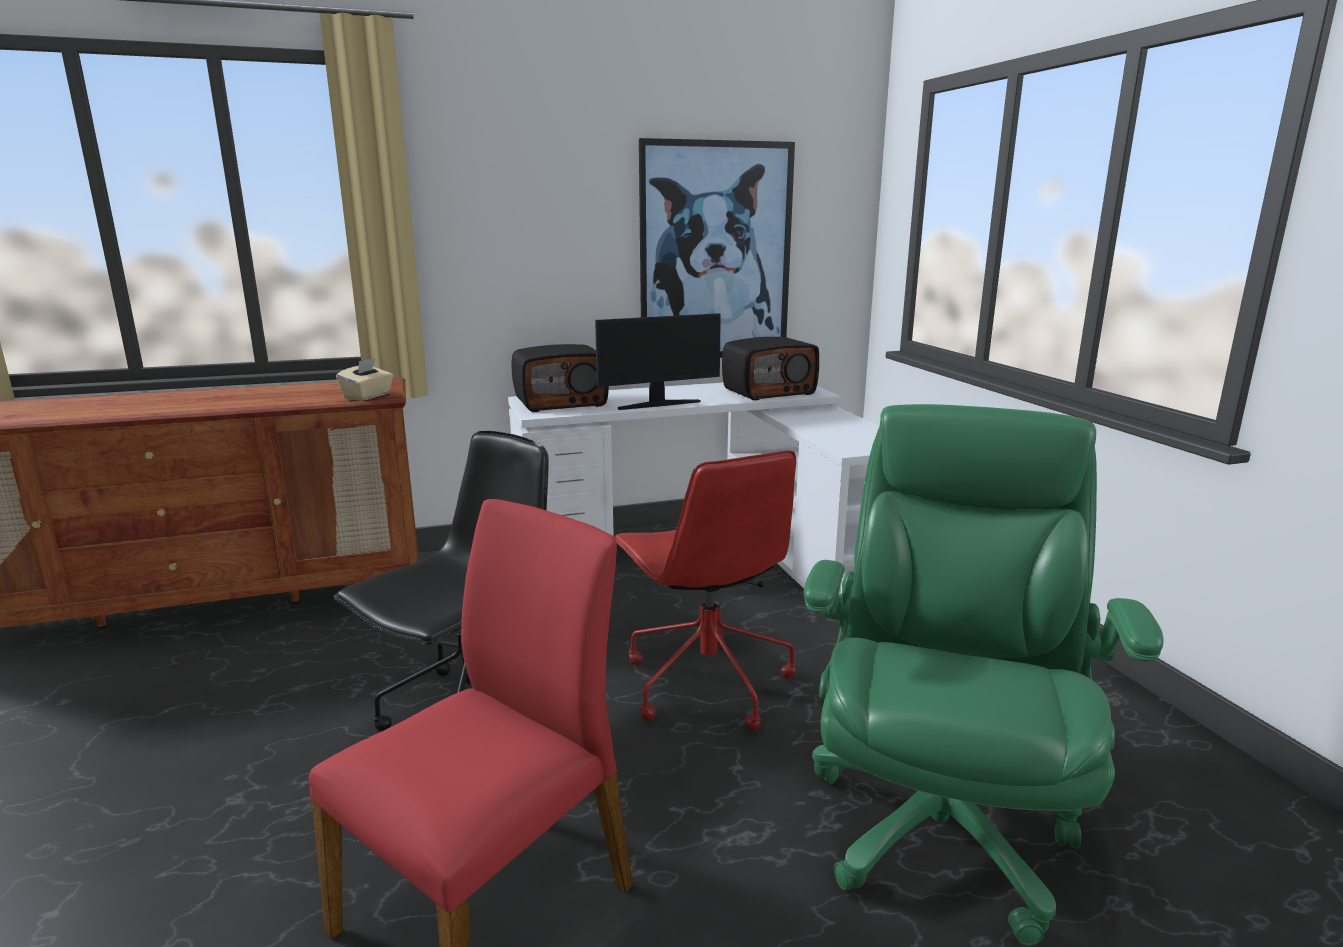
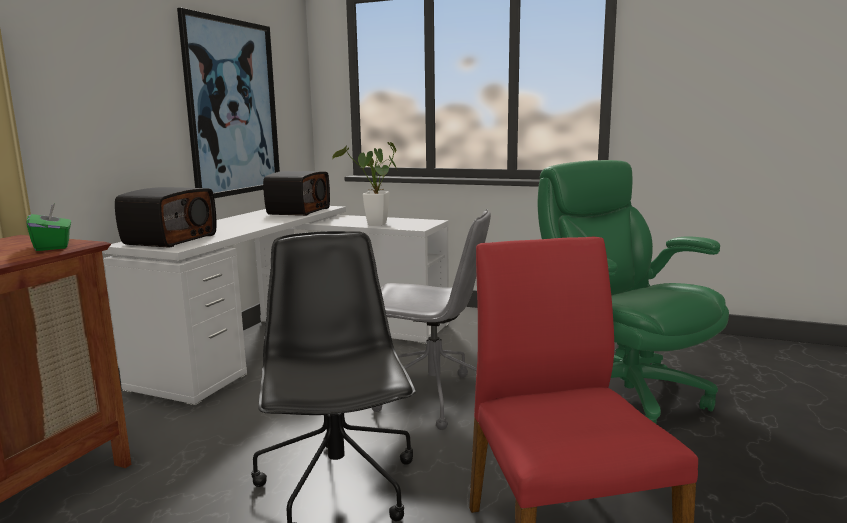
camera: 50 degrees left, 5 degrees down
beige tissue box [336,358,393,401] -> green tissue box [26,203,71,251]
monitor [595,313,721,410] -> none
red office chair [615,451,796,731] -> grey office chair [372,209,491,430]
none -> potted plant [332,142,398,226]

